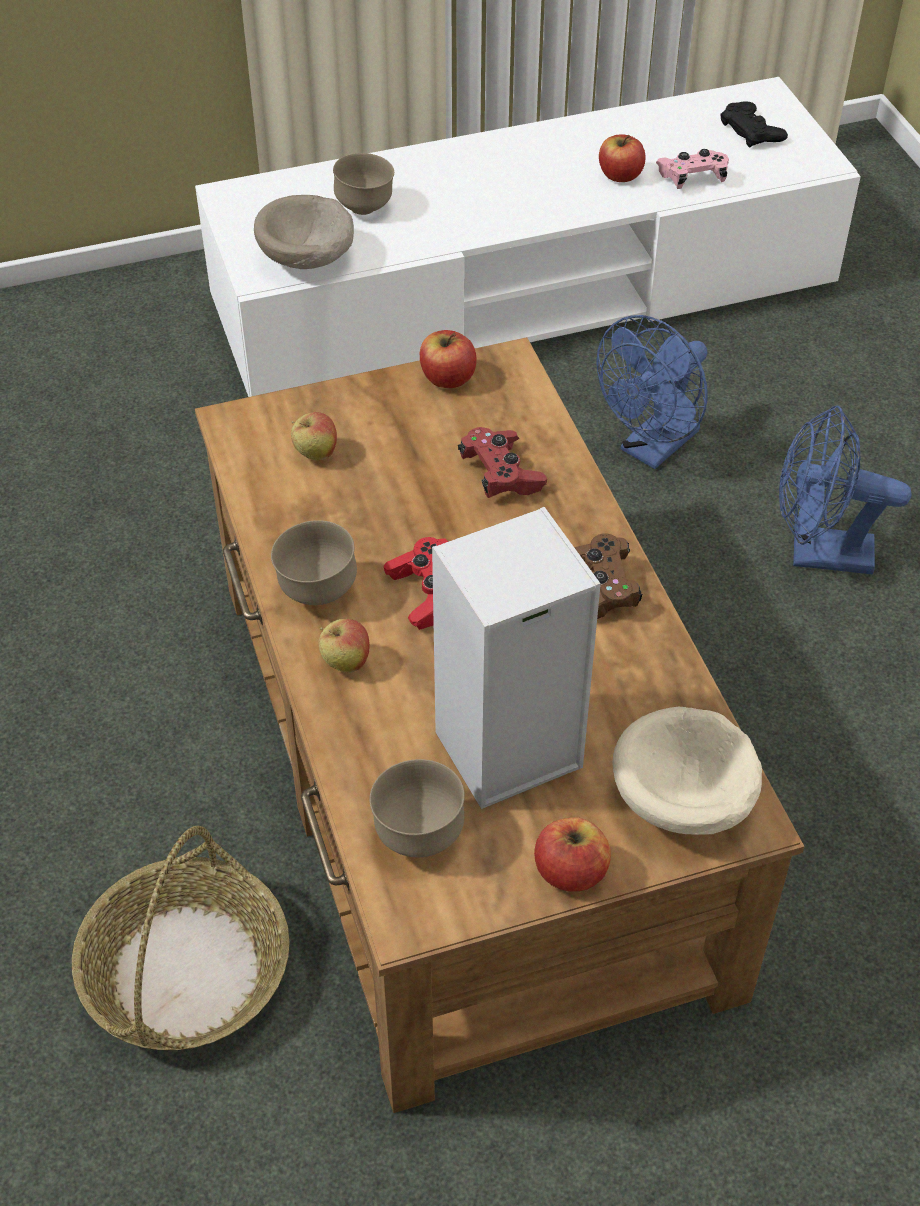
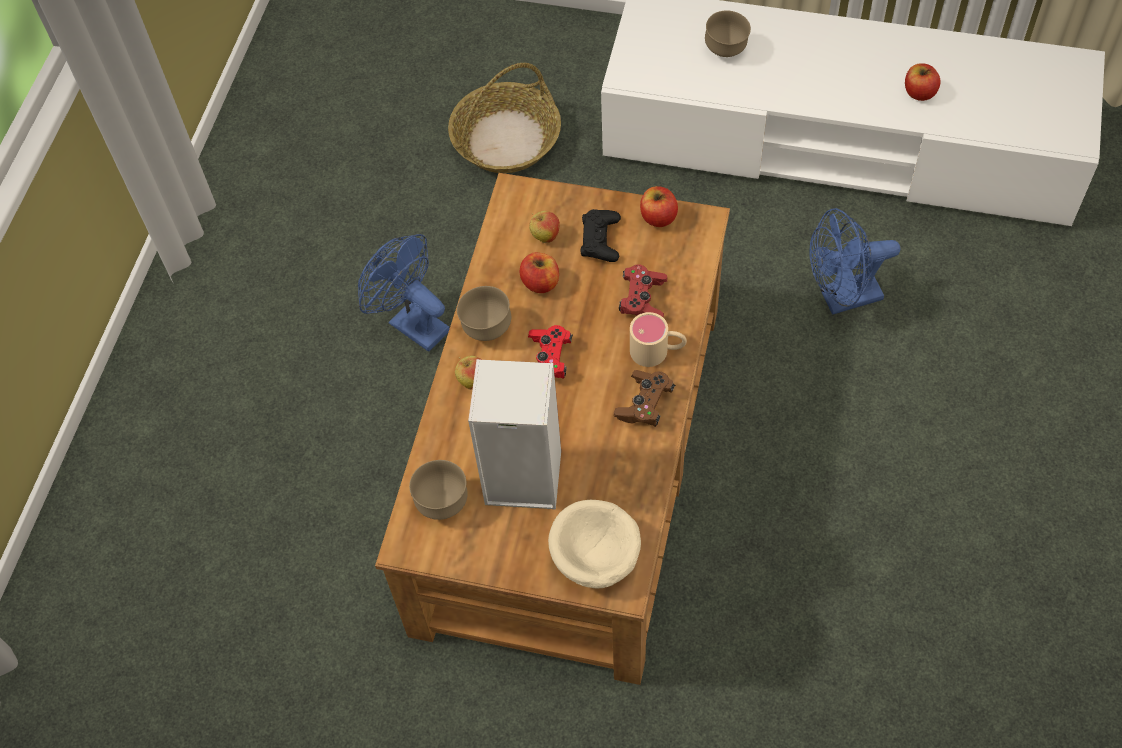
camera: 35 degrees right, 10 degrees up
basket [72,826,290,1050] -> basket moved to [448,63,561,173]
beige bowl [254,195,354,269] -> none
apple [534,817,611,892] -> apple moved to [520,252,559,293]
pink game controller [656,149,729,189] -> none
black game controller [720,101,788,148] -> black game controller moved to [580,209,621,262]
blue fan [779,405,912,574] -> blue fan moved to [358,234,450,352]
none -> beige mug [630,312,687,367]

